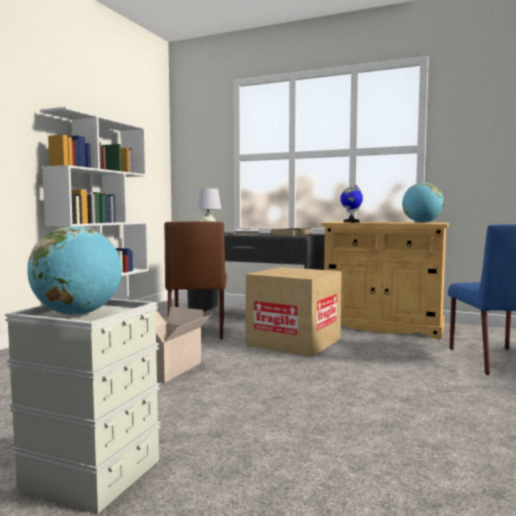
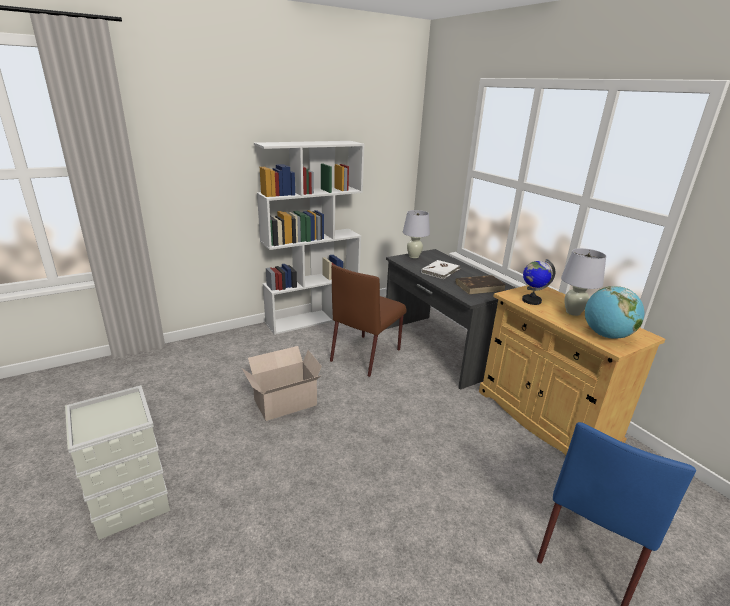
camera: 35 degrees right, 20 degrees up
globe [27,226,122,316] -> none
cardboard box [246,267,342,357] -> none
none -> white table lamp [561,248,606,316]

